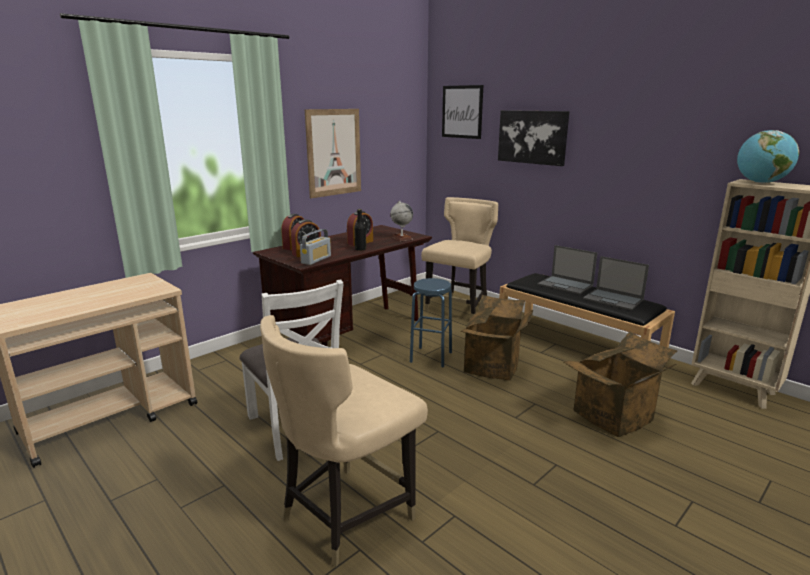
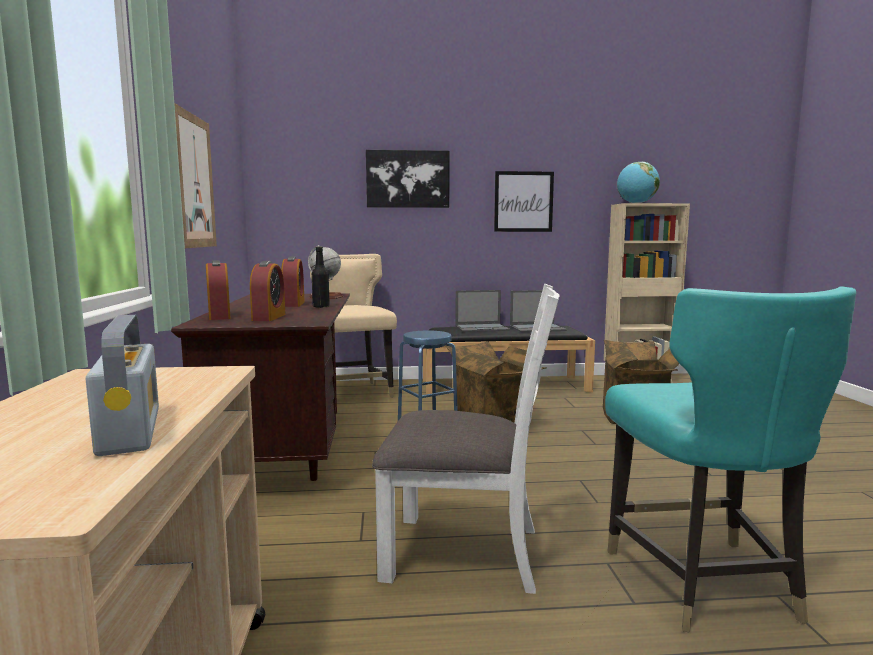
camera: 50 degrees left, 10 degrees down
beige chair [260,315,428,567] -> turquoise chair [605,286,856,633]
radio [300,229,331,265] -> radio moved to [86,315,159,456]
picture [442,85,483,139] -> picture moved to [494,171,554,232]

